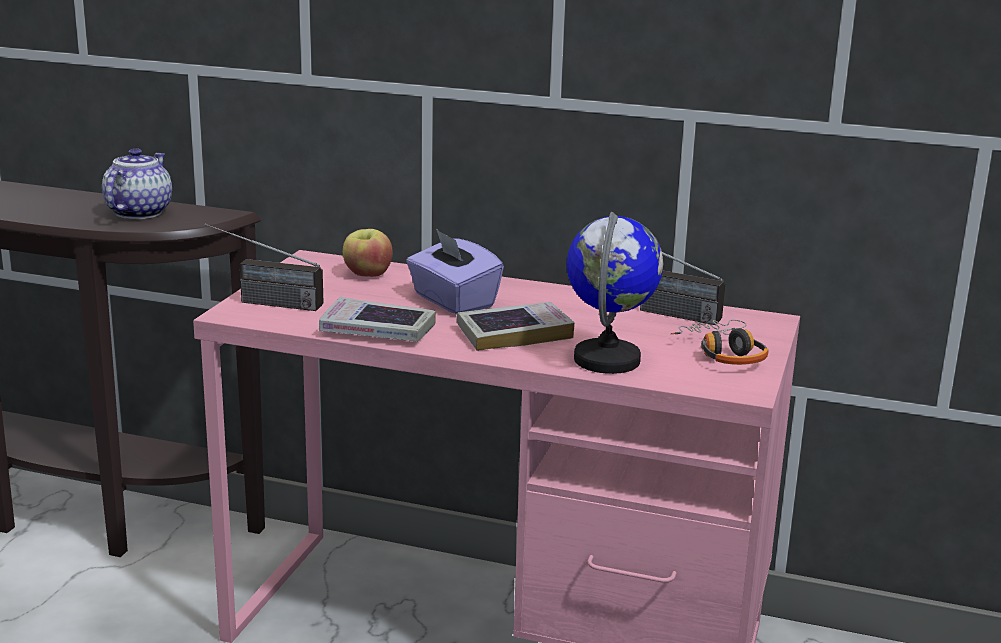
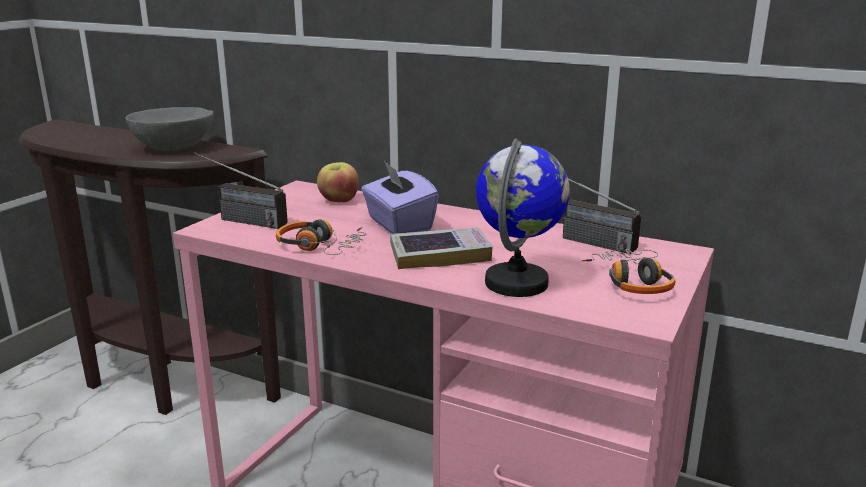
camera: 10 degrees right, 0 degrees up
teapot [102,148,172,219] -> grey bowl [125,107,213,151]
book [319,297,436,342] -> headphones [276,219,366,255]

